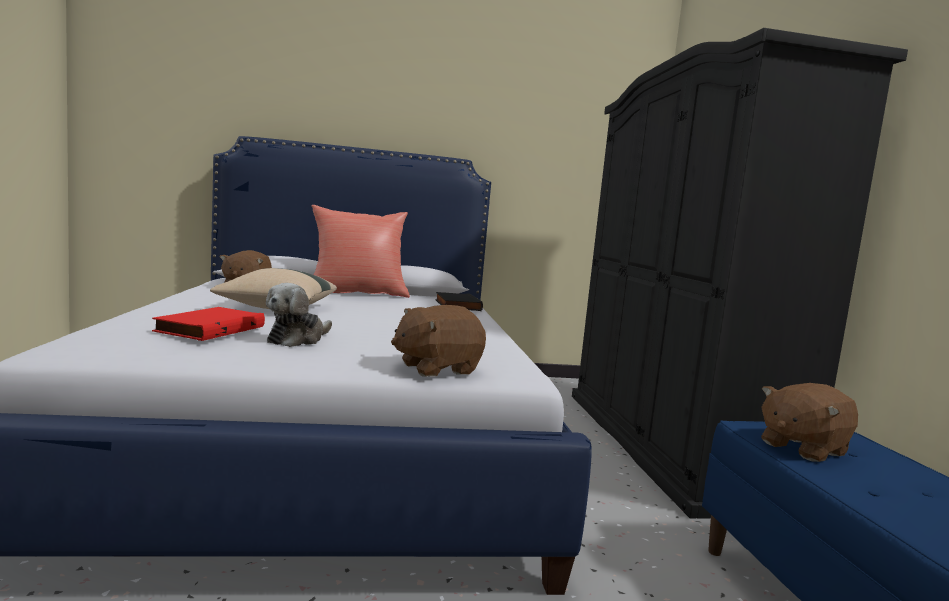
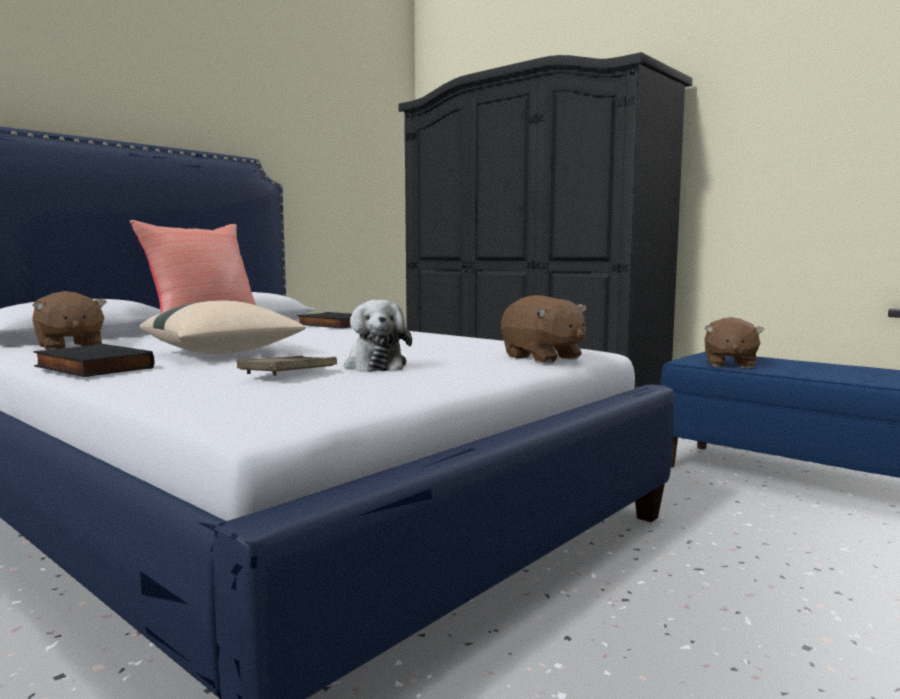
camera: 40 degrees left, 0 degrees up
red book [152,307,265,341] -> brown tray [237,356,337,376]
brown plush toy [391,305,486,377] -> brown plush toy turned 60 degrees counterclockwise [501,295,586,363]
none -> black book [33,344,155,377]

